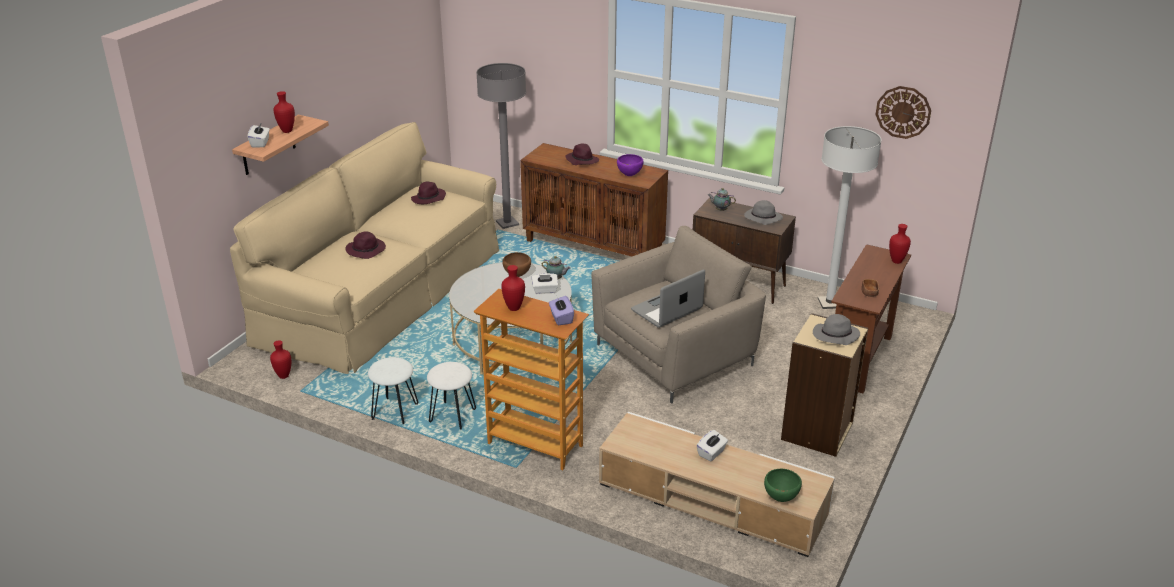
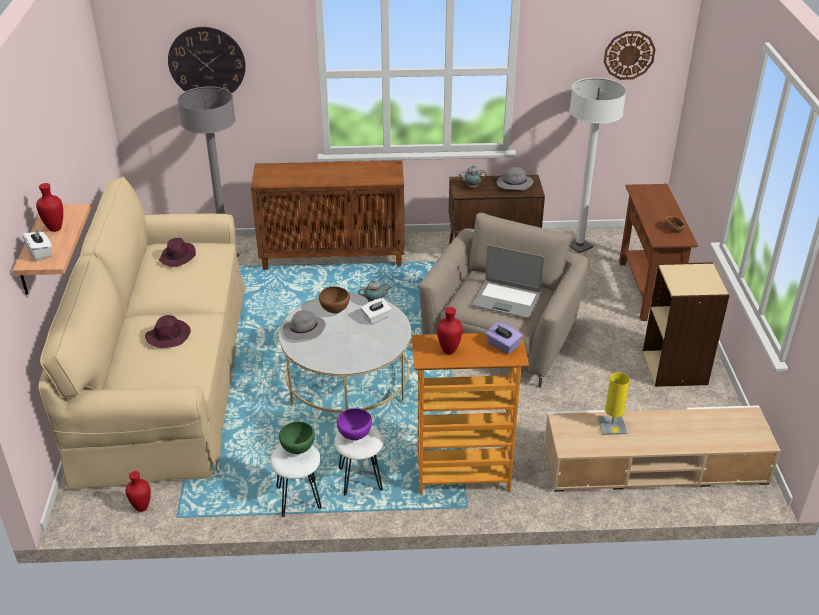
camera: 30 degrees left, 5 degrees up
purple hat [565,143,599,165] -> none
purple bowl [617,154,644,176] -> purple bowl moved to [337,408,372,440]
laptop [631,269,705,328] -> laptop turned 90 degrees counterclockwise [472,245,544,318]
white tissue box [697,430,728,461] -> none
green bowl [764,469,802,502] -> green bowl moved to [279,422,315,454]
grey hat [813,314,860,345] -> grey hat moved to [283,310,326,340]
red vase [889,224,911,264] -> none
none -> wall clock [168,27,246,93]
none -> yellow table lamp [597,372,630,435]

